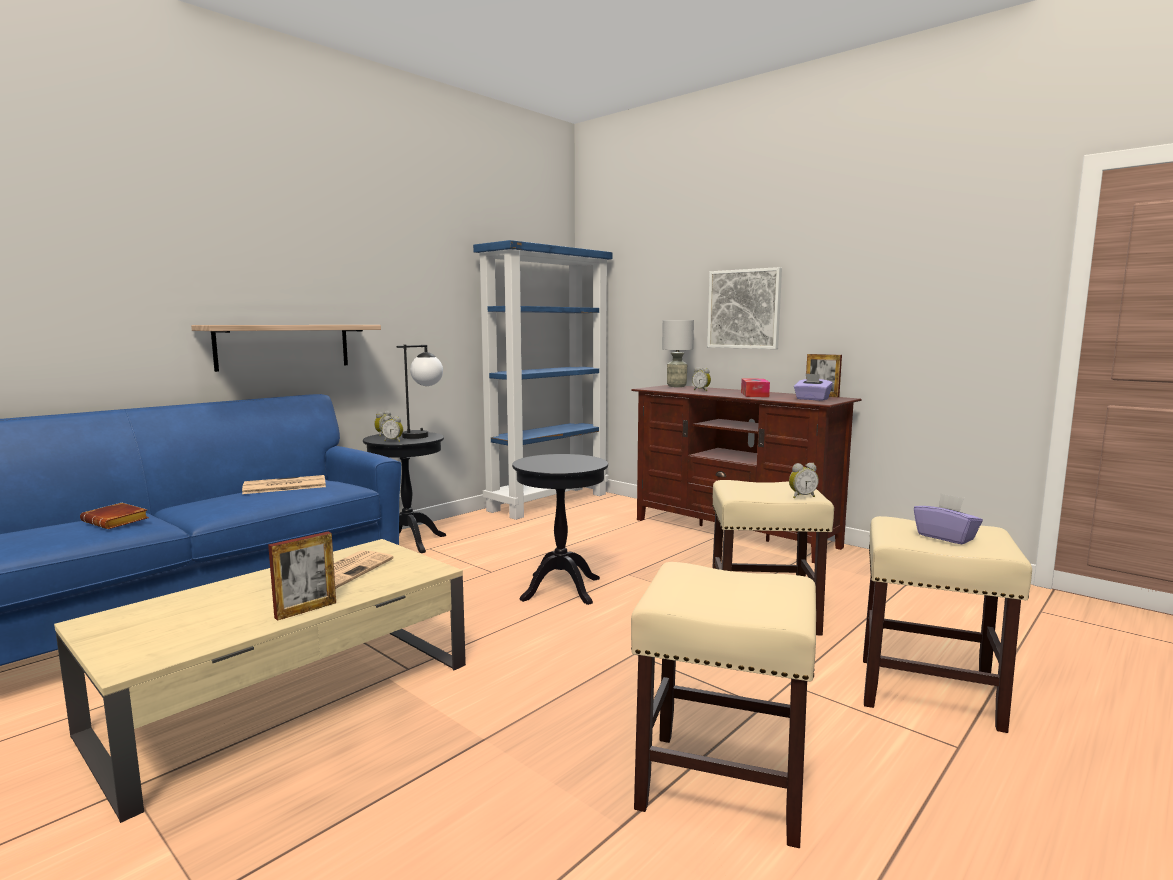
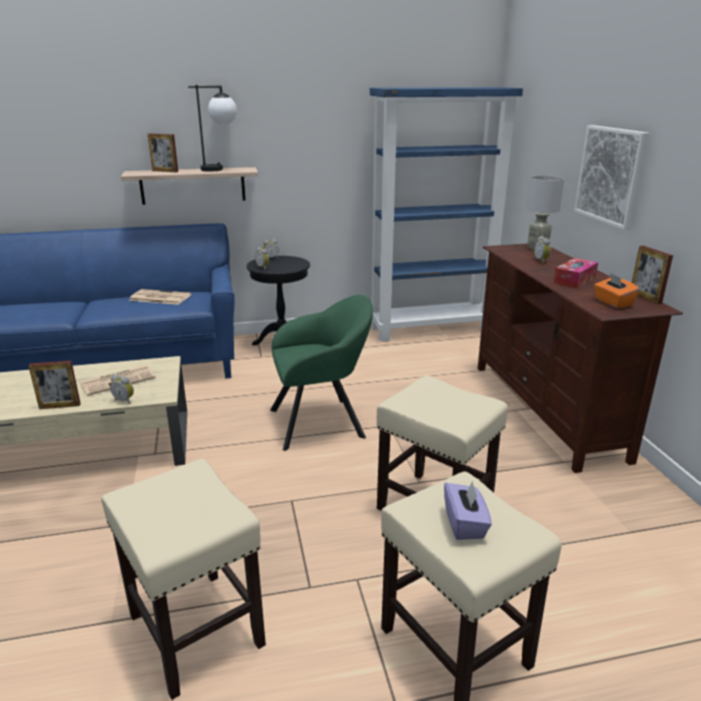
camera: 35 degrees right, 15 degrees up
brown book [80,503,149,529] -> none
table lamp [397,345,443,439] -> table lamp moved to [188,85,237,171]
black side table [512,454,608,605] -> green armchair [270,295,373,451]
alarm clock [789,463,819,498] -> alarm clock moved to [110,375,134,404]
purple tissue box [794,373,833,401] -> orange tissue box [594,273,640,308]
none -> picture frame [148,134,178,172]

